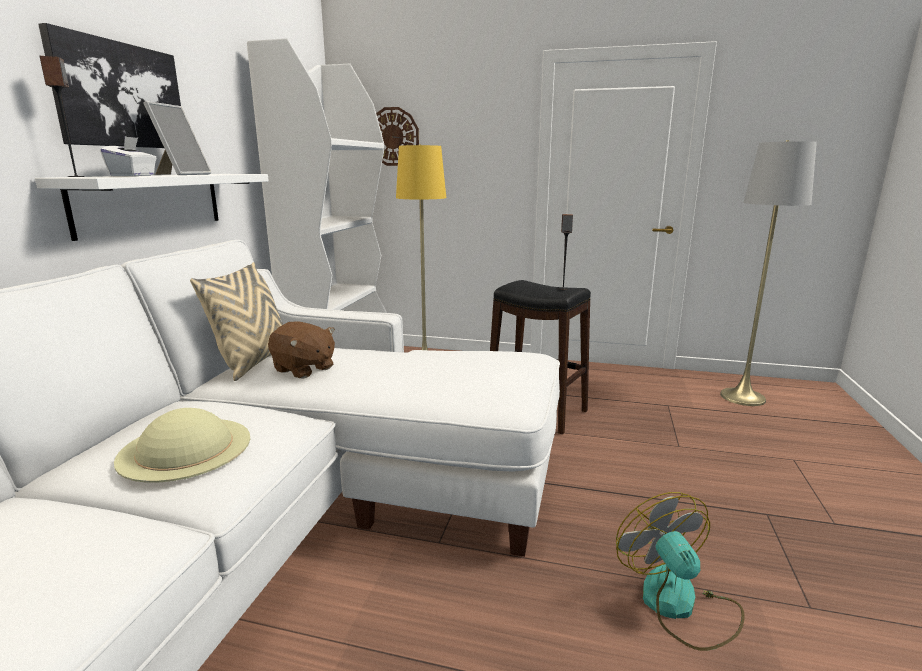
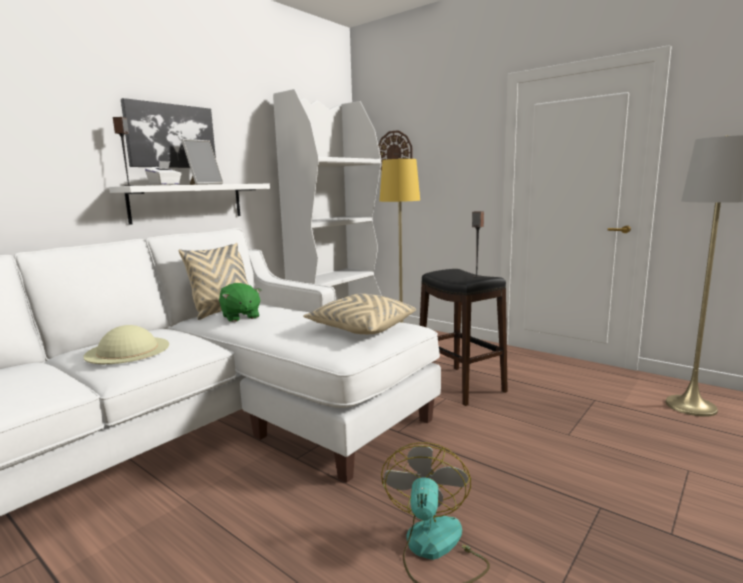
camera: 25 degrees right, 5 degrees down
brown plush toy [268,322,335,378] -> green plush toy [219,283,262,322]
none -> beige pillow [303,293,416,334]

